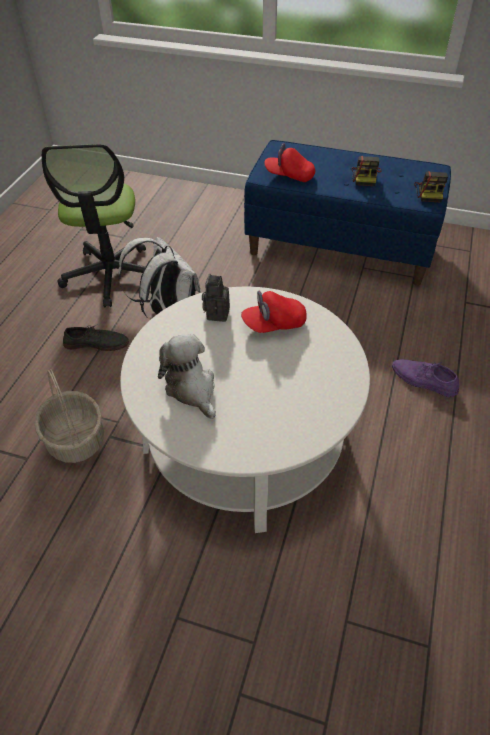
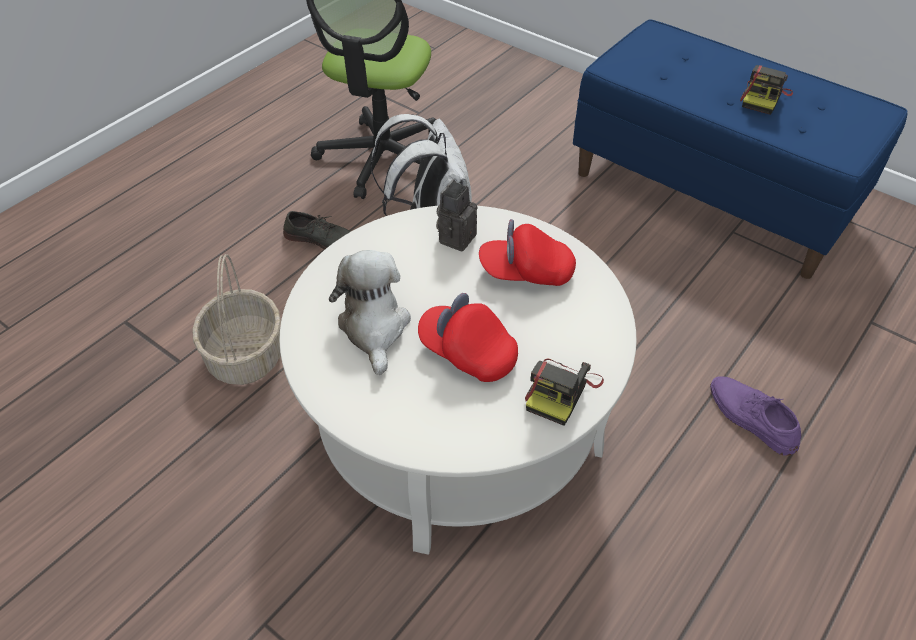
camera: 20 degrees right, 0 degrees up
red cap [264,143,315,182] -> red cap moved to [418,293,518,382]
camera [414,171,448,202] -> camera moved to [525,359,604,426]

